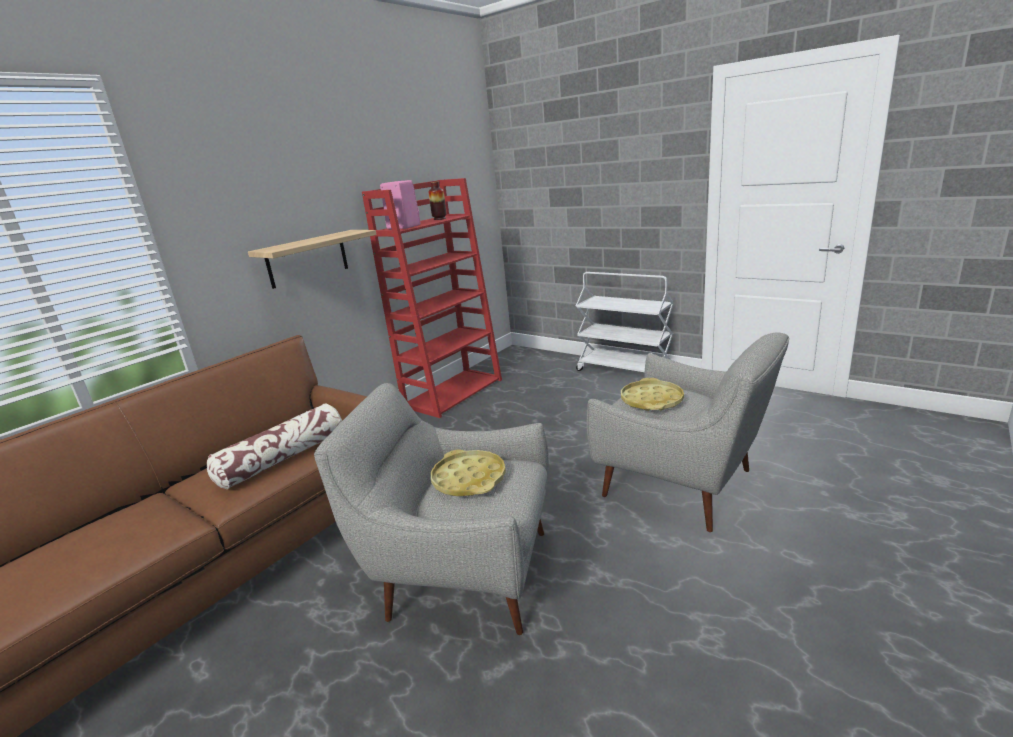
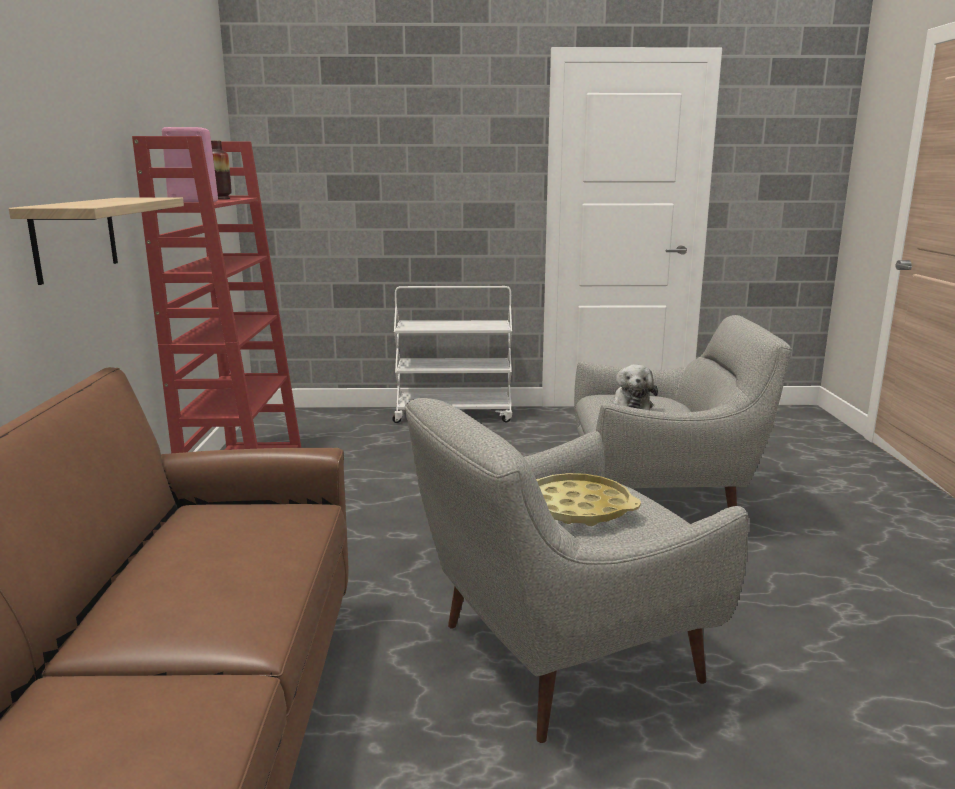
camera: 40 degrees left, 5 degrees down
pillow [207,403,342,489] -> none
yellow tray [621,378,684,411] -> plush toy [611,364,658,410]

